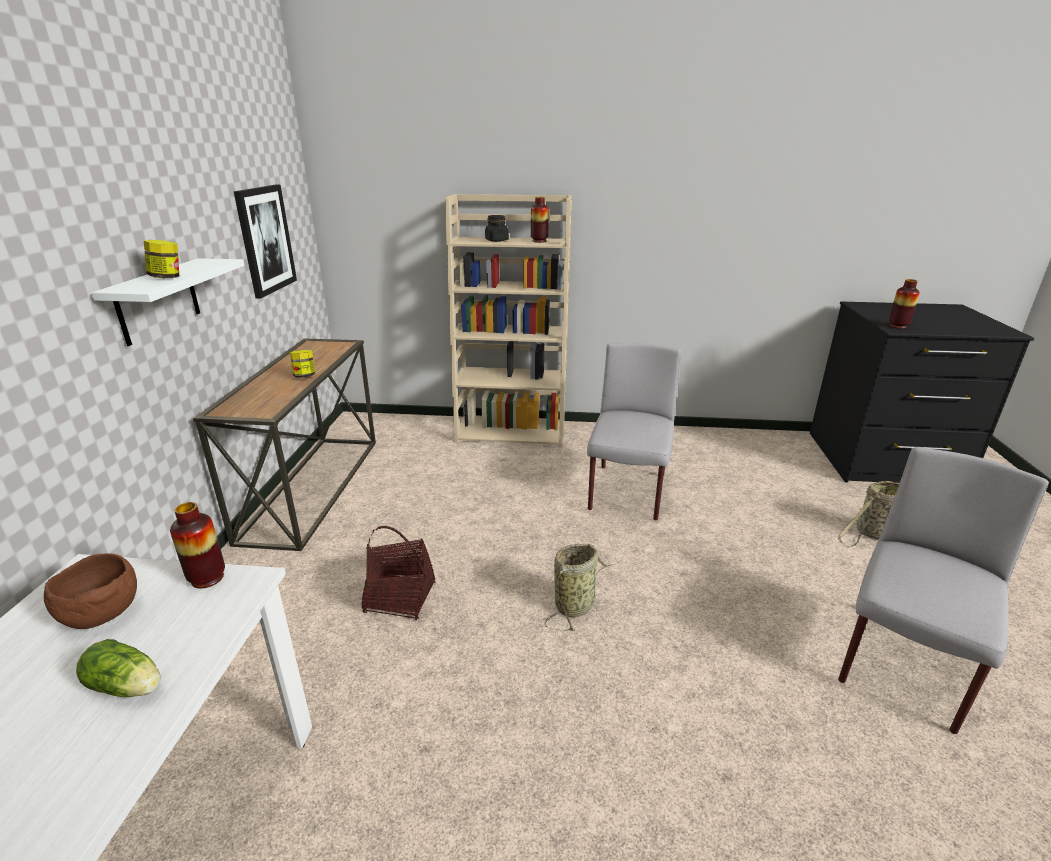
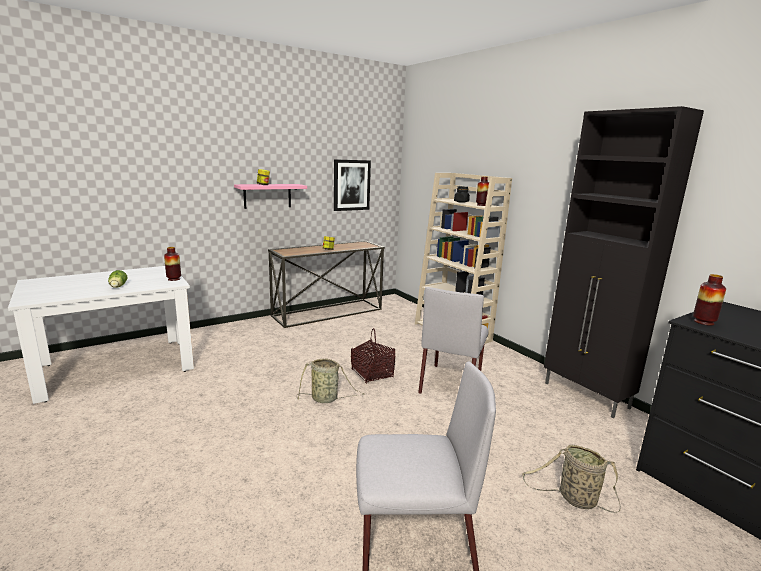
camera: 50 degrees right, 10 degrees down
brown bowl [44,553,137,629] -> none
white shelf [92,258,245,346] -> pink shelf [234,184,307,209]
basket [361,526,435,620] -> basket moved to [351,328,395,383]
grey chair [587,343,681,521] -> grey chair turned 135 degrees clockwise [418,287,489,394]
none -> black cabinet [544,106,704,418]

